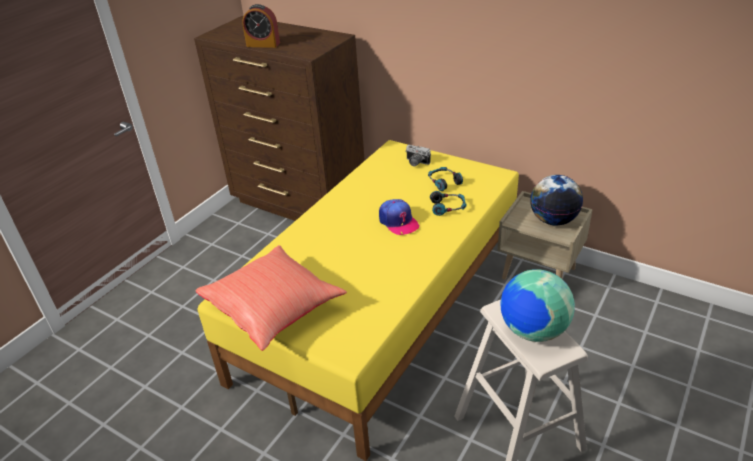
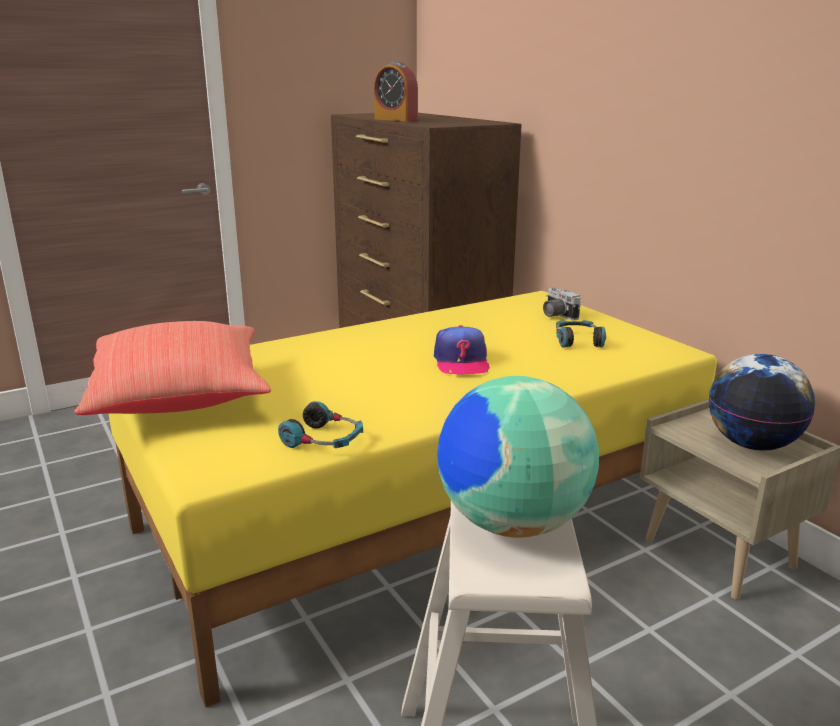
camera: 25 degrees right, 15 degrees down
headphones [430,191,466,216] -> headphones moved to [278,401,363,448]

